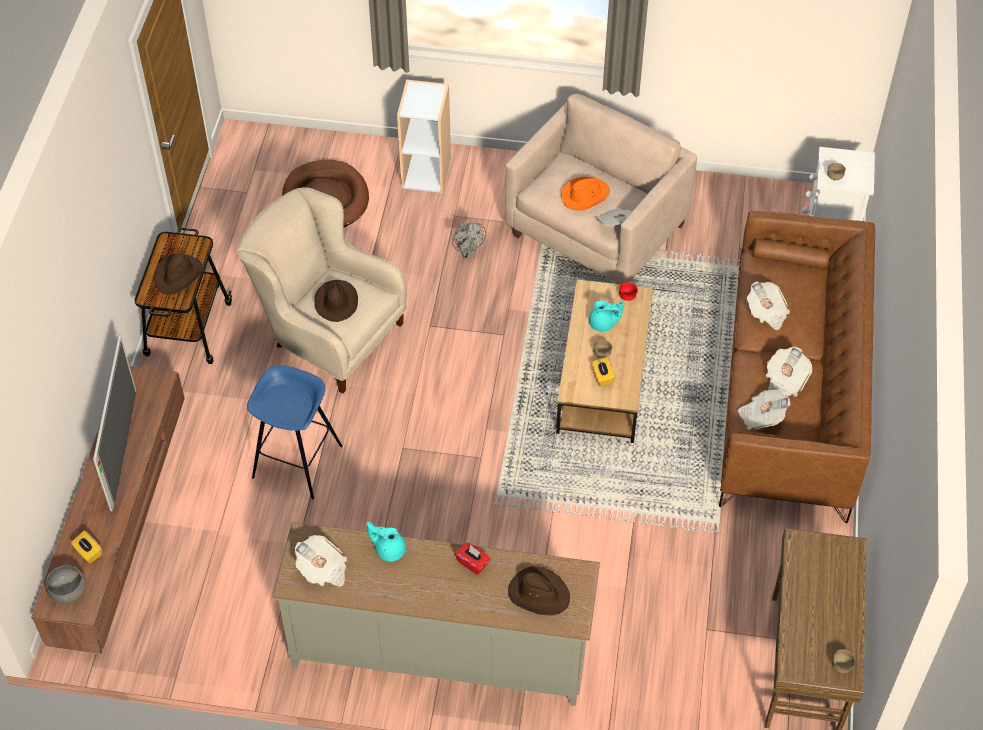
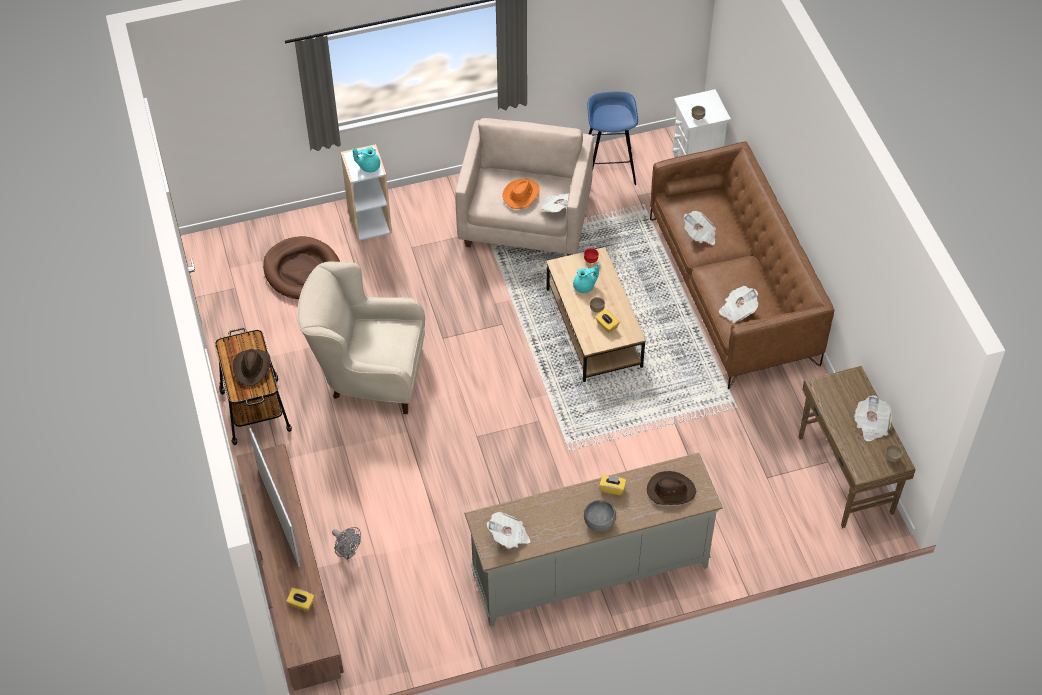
camera: 25 degrees left, 0 degrees up
grey bowl [45,565,86,604] -> grey bowl moved to [584,500,616,532]
blue stool [247,365,342,499] -> blue stool moved to [587,92,638,185]
brown hat [314,280,358,322] -> none
turquoise teapot [367,522,406,562] -> turquoise teapot moved to [353,147,380,172]
grey fan [452,222,486,259] -> grey fan moved to [332,527,361,560]
red tissue box [455,542,491,575] -> yellow tissue box [599,475,626,495]
newspaper [766,347,812,397] -> newspaper moved to [854,395,892,442]

